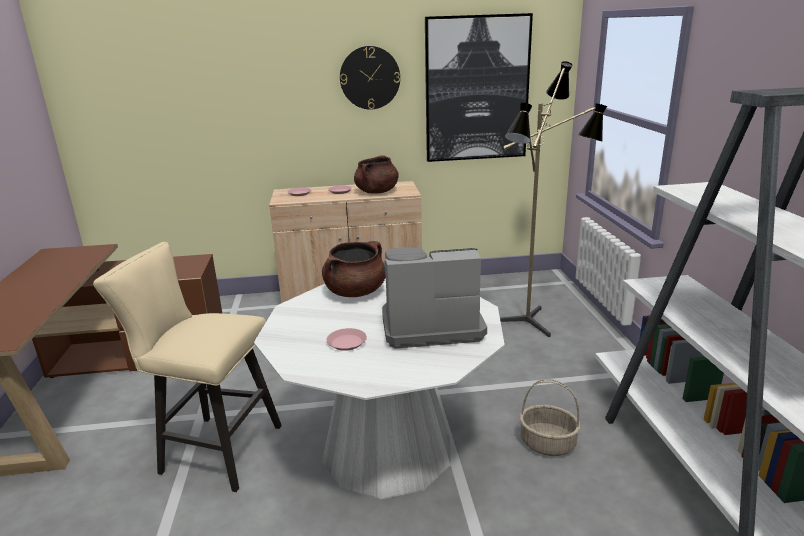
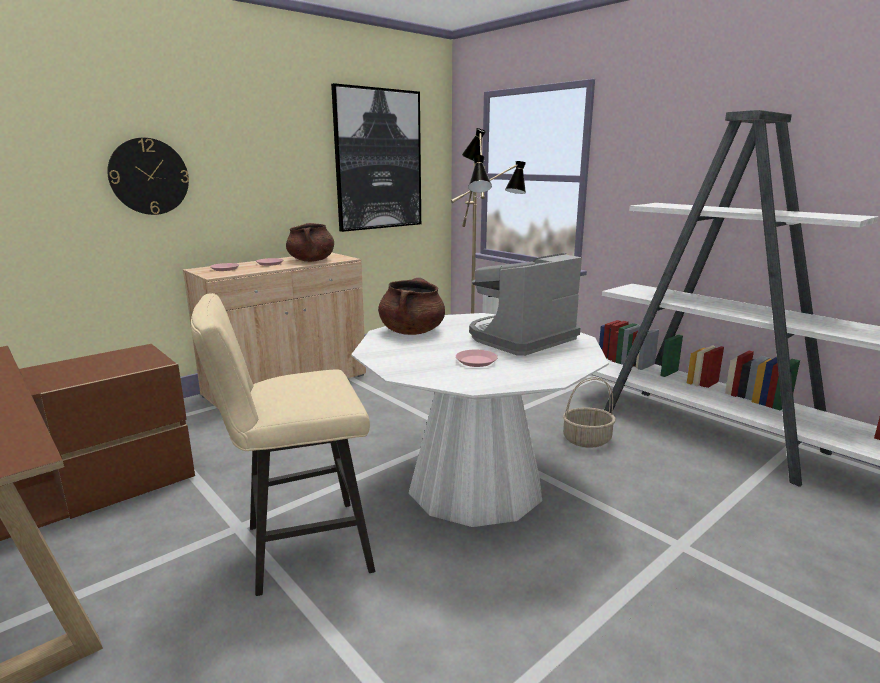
camera: 35 degrees left, 5 degrees down
wall clock [340,46,400,110] -> wall clock moved to [107,138,189,215]

